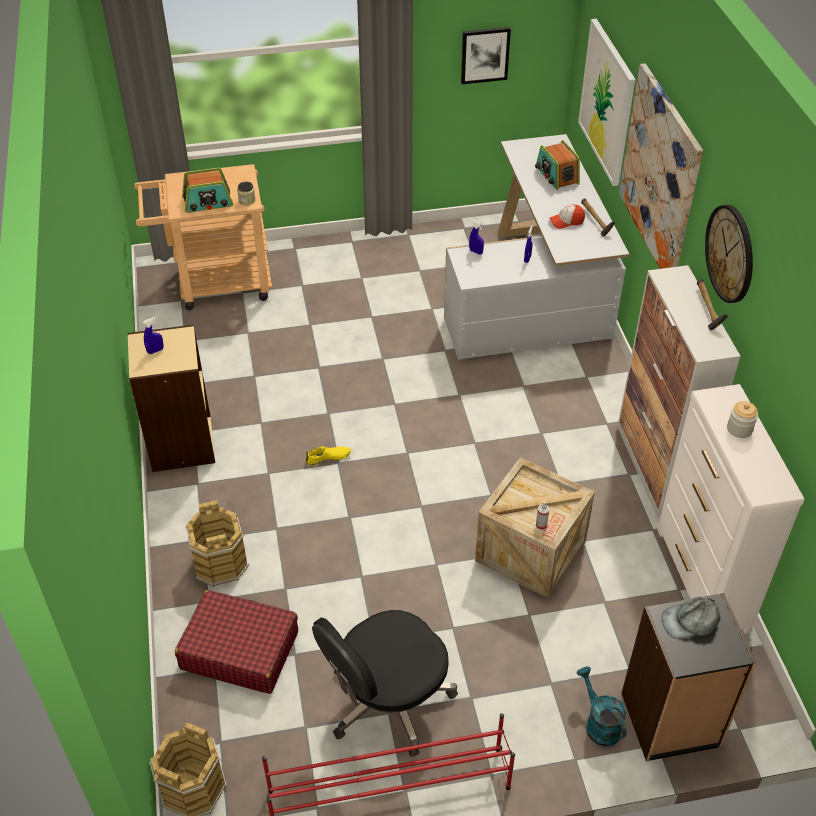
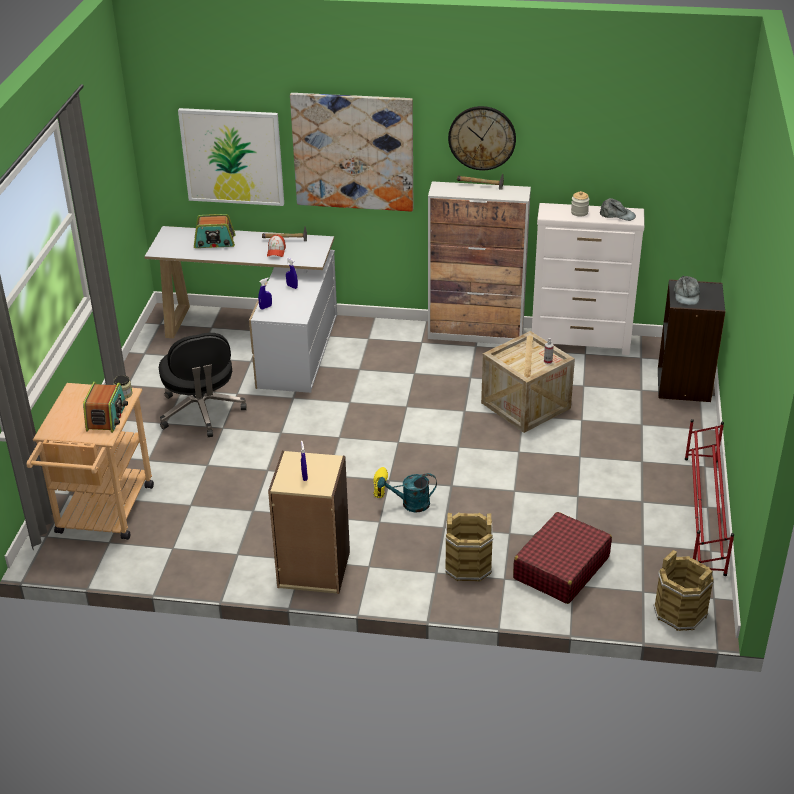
camera: 70 degrees left, 10 degrees down
black office chair [312,610,458,757] -> black office chair moved to [159,333,247,437]
picture [461,27,511,84] -> none
turquoise watering can [577,666,627,746] -> turquoise watering can moved to [377,473,437,512]
none -> grey cap [600,198,636,221]

